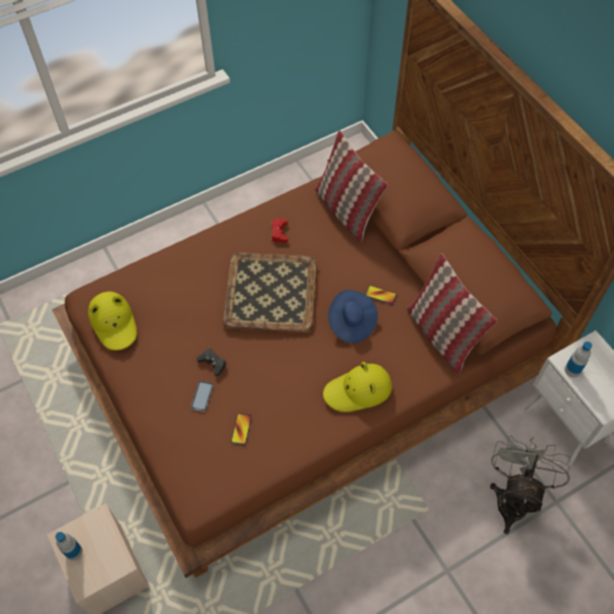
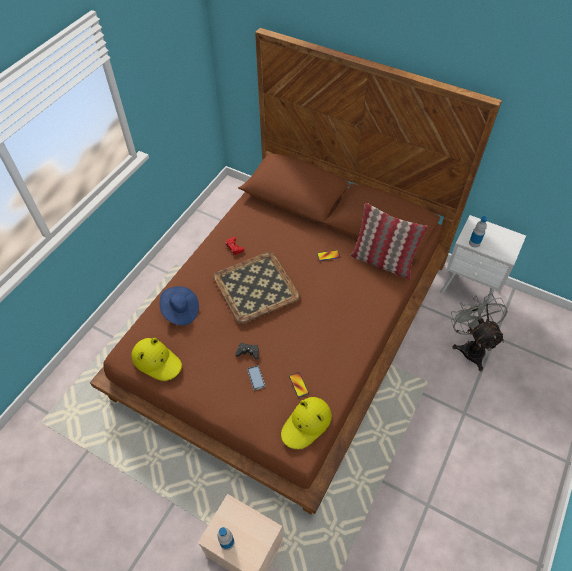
camera: 30 degrees left, 5 degrees down
pillow [315,130,388,243] -> none
yellow hat [323,362,392,412] -> yellow hat moved to [281,397,332,449]
blue hat [328,290,378,343] -> blue hat moved to [160,286,199,325]

